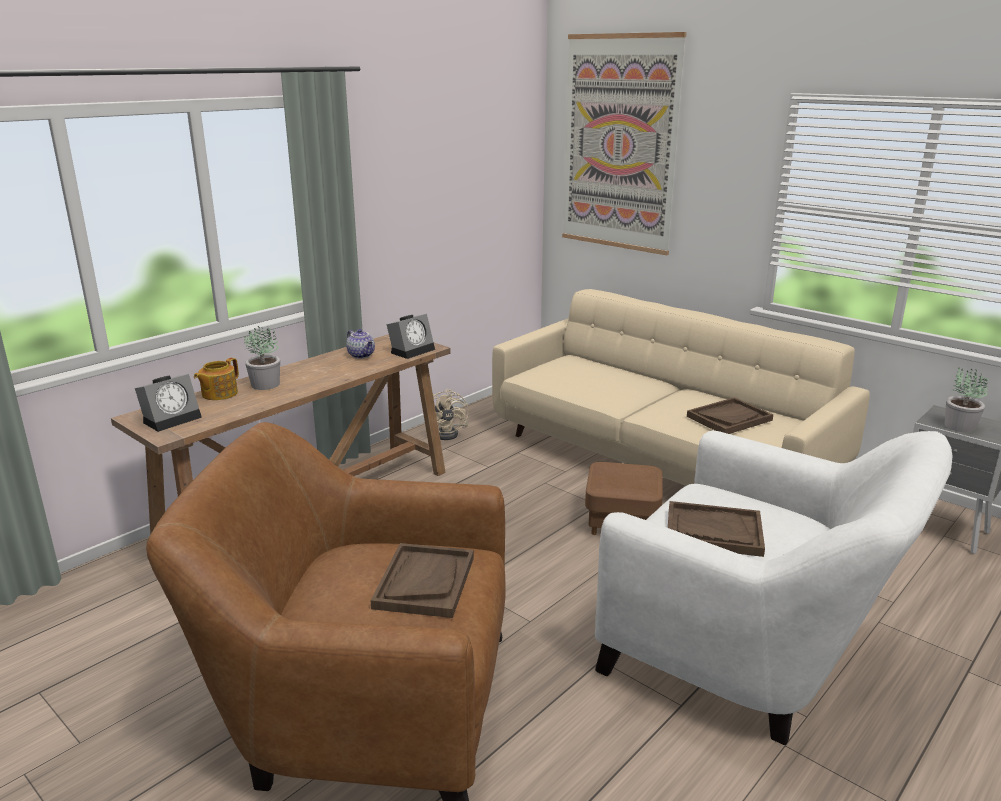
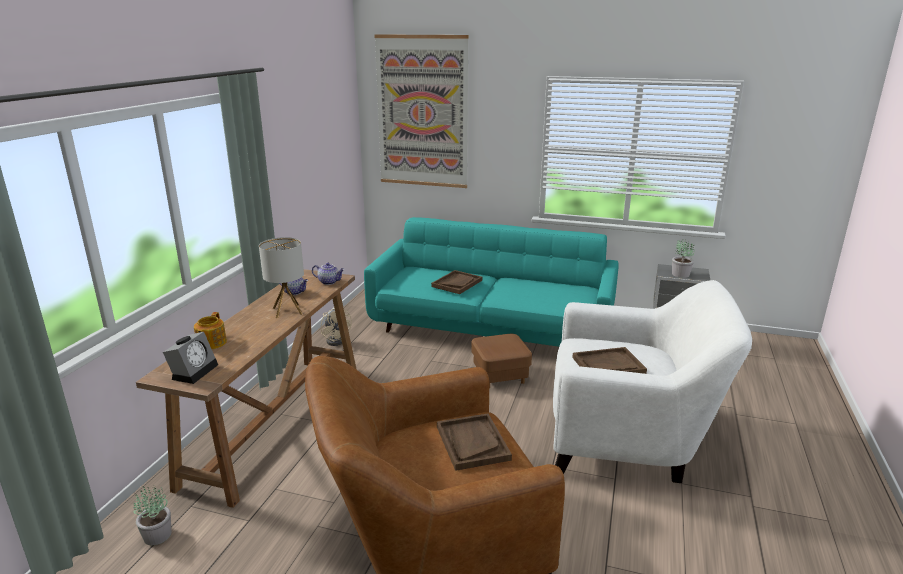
camera: 25 degrees left, 0 degrees up
potted plant [244,326,280,390] -> potted plant moved to [133,486,171,545]
alarm clock [386,314,435,359] -> teapot [312,263,345,285]
beige sofa [492,289,870,486] -> turquoise sofa [364,217,619,347]
brown tray [687,397,773,434] -> brown tray moved to [431,270,482,294]
none -> table lamp [259,237,304,318]

